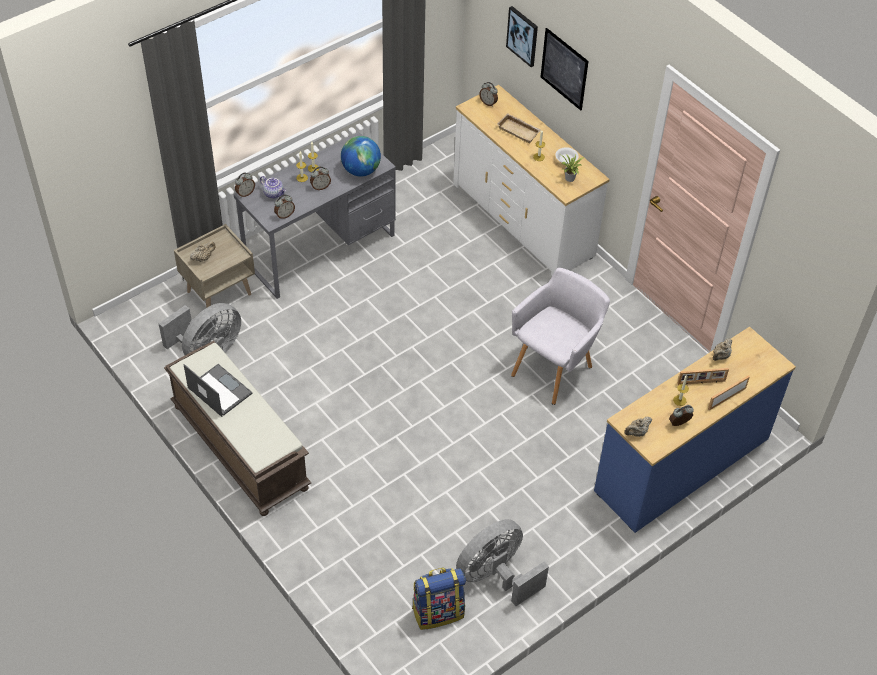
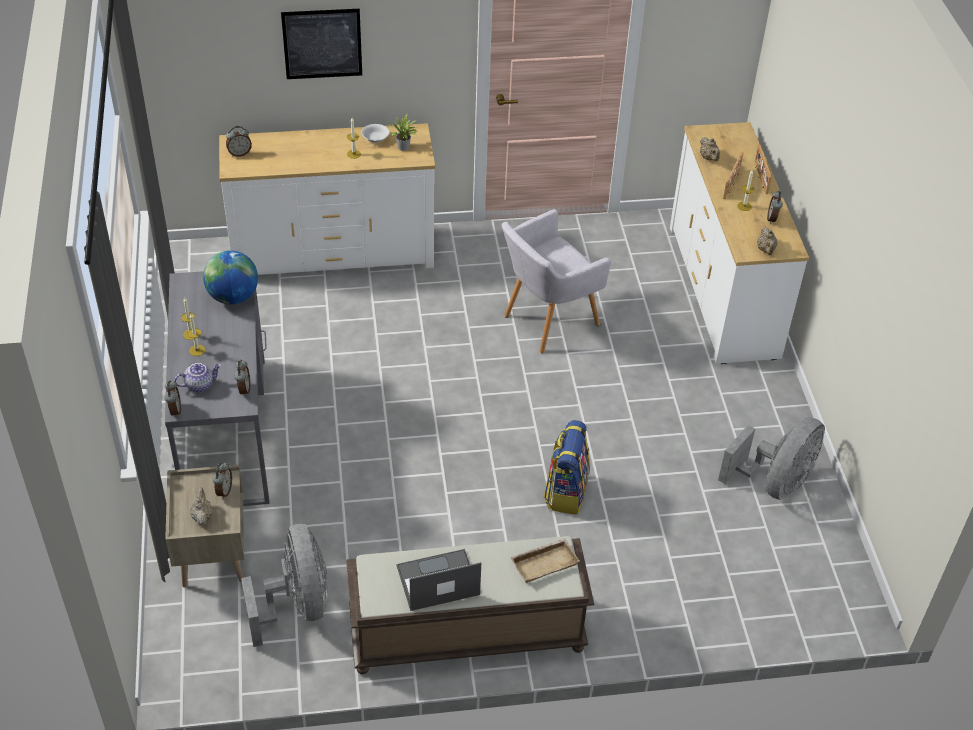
camera: 60 degrees left, 5 degrees down
alarm clock [310,167,331,190] -> alarm clock moved to [212,462,232,499]
backpack [412,568,466,630] -> backpack moved to [544,420,590,515]
grey fan [456,519,549,606] -> grey fan turned 135 degrees counterclockwise [718,417,825,500]
beige tray [497,113,541,143] -> beige tray moved to [510,538,579,583]
picture [506,6,538,67] -> none
grey armchair [511,268,610,405] -> grey armchair turned 105 degrees counterclockwise [502,209,611,353]
blue dresser [594,326,796,533] -> white dresser [670,122,809,364]

